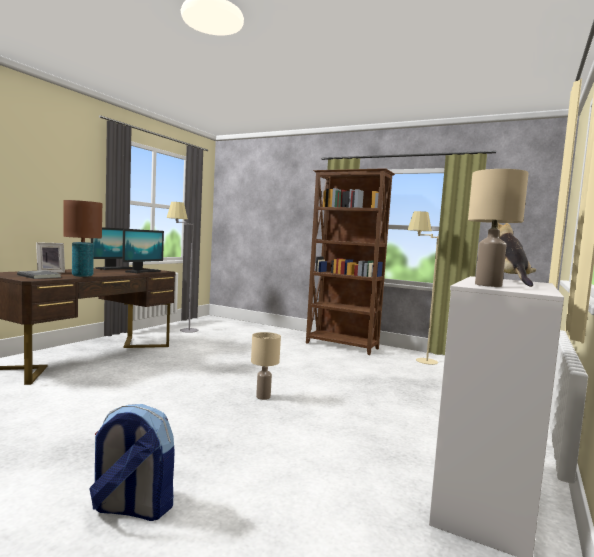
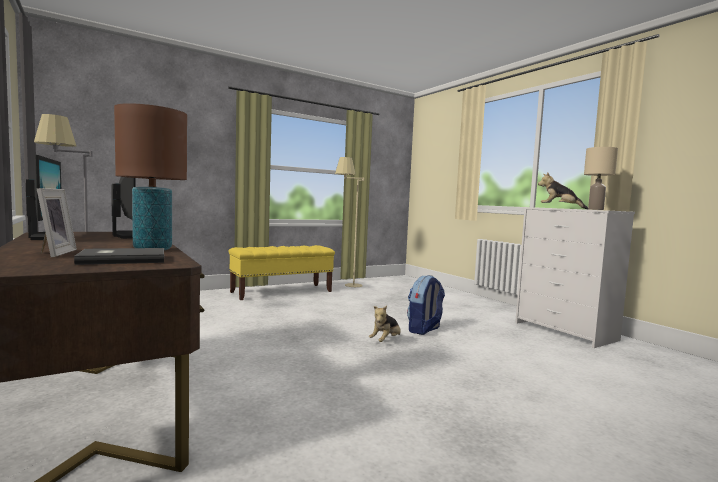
camera: 60 degrees left, 0 degrees up
backpack [90,404,175,521] -> backpack moved to [407,275,445,335]
beige table lamp [251,332,281,400] -> plush toy [369,306,401,342]
brown bookcase [306,168,395,355] -> yellow bench [229,245,335,300]

